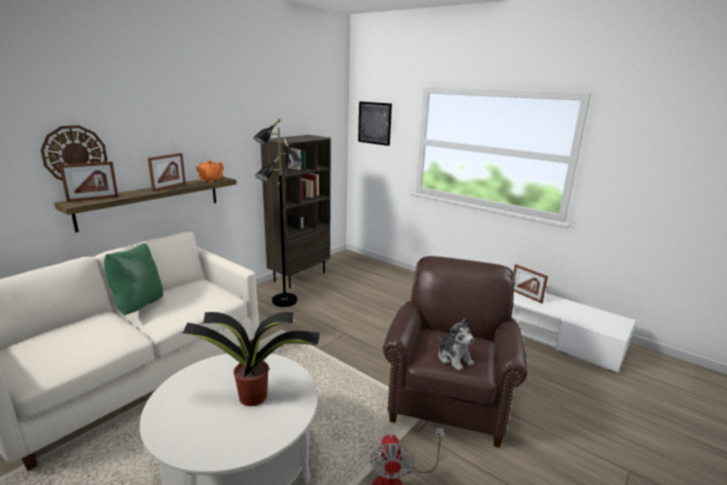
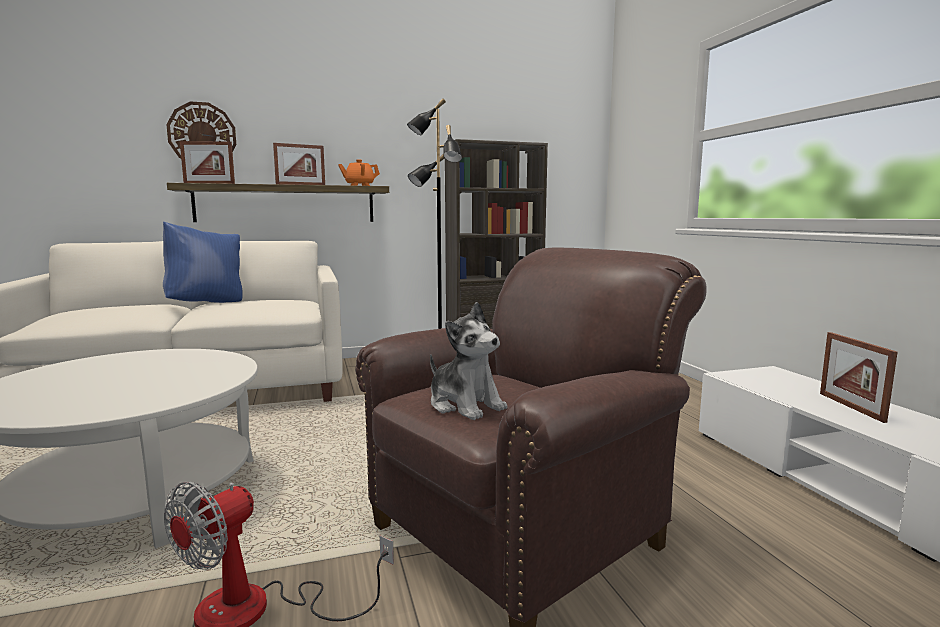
camera: 35 degrees right, 10 degrees down
green pillow [104,243,163,315] -> blue pillow [163,222,242,303]
potted plant [179,312,320,406] -> none
picture [358,102,392,146] -> none
plush toy [438,318,474,371] -> plush toy turned 45 degrees counterclockwise [430,302,507,420]

